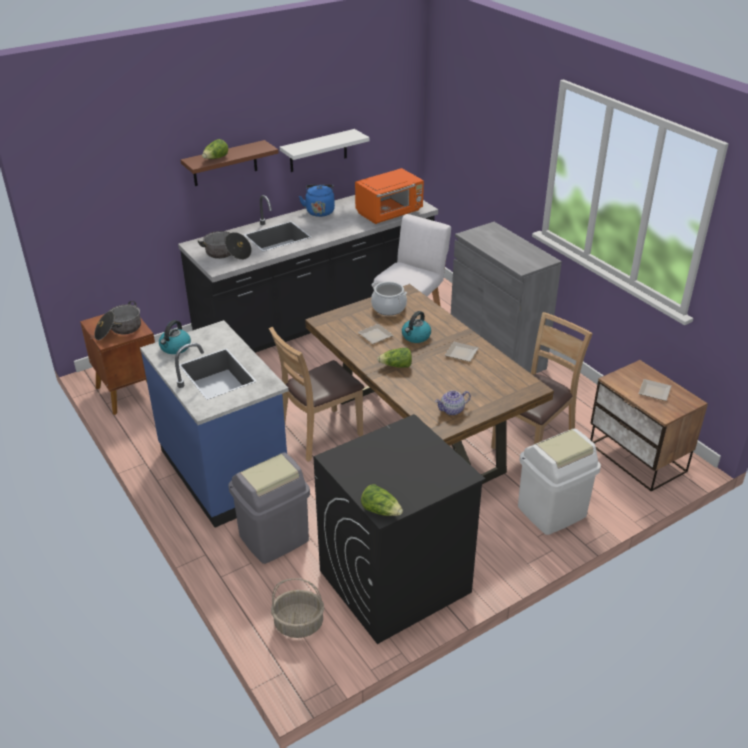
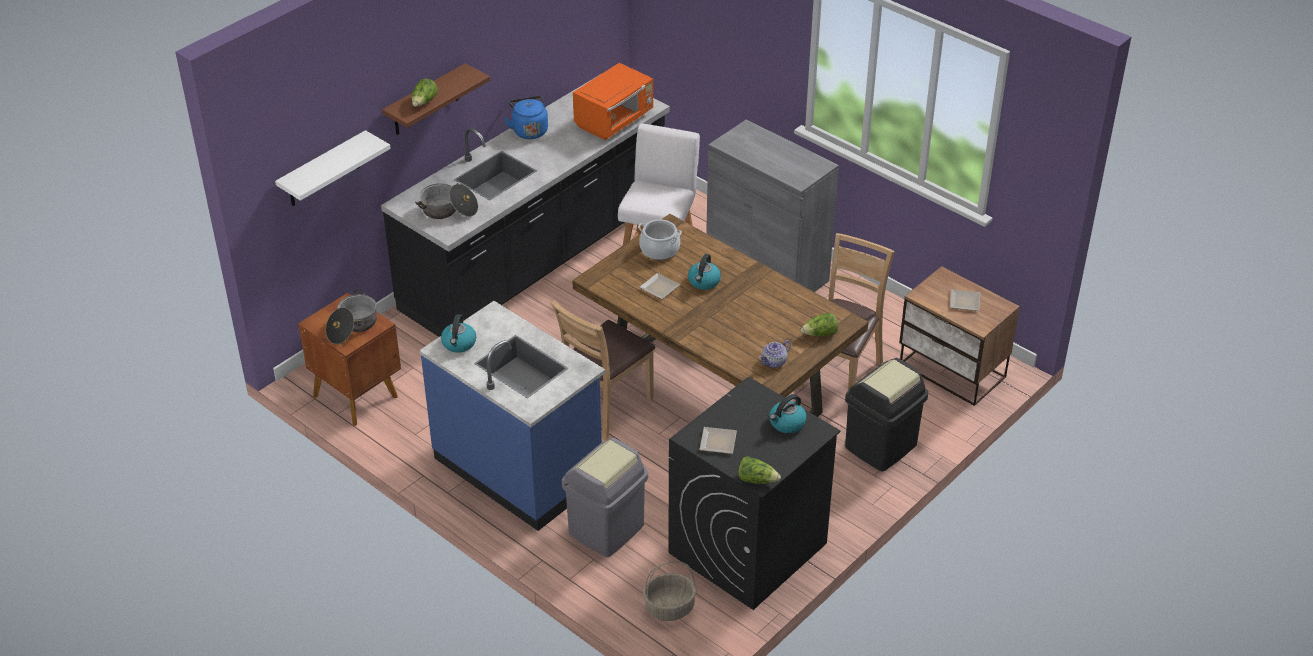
camera: 15 degrees left, 5 degrees up
white shelf [280,129,370,172] -> white shelf moved to [275,130,391,206]
lettuce [377,348,412,368] -> lettuce moved to [801,313,838,336]
plate [445,342,479,362] -> plate moved to [699,427,737,454]
white trash can [518,429,601,535] -> black trash can [845,358,928,471]
none -> kettle [769,394,807,433]

